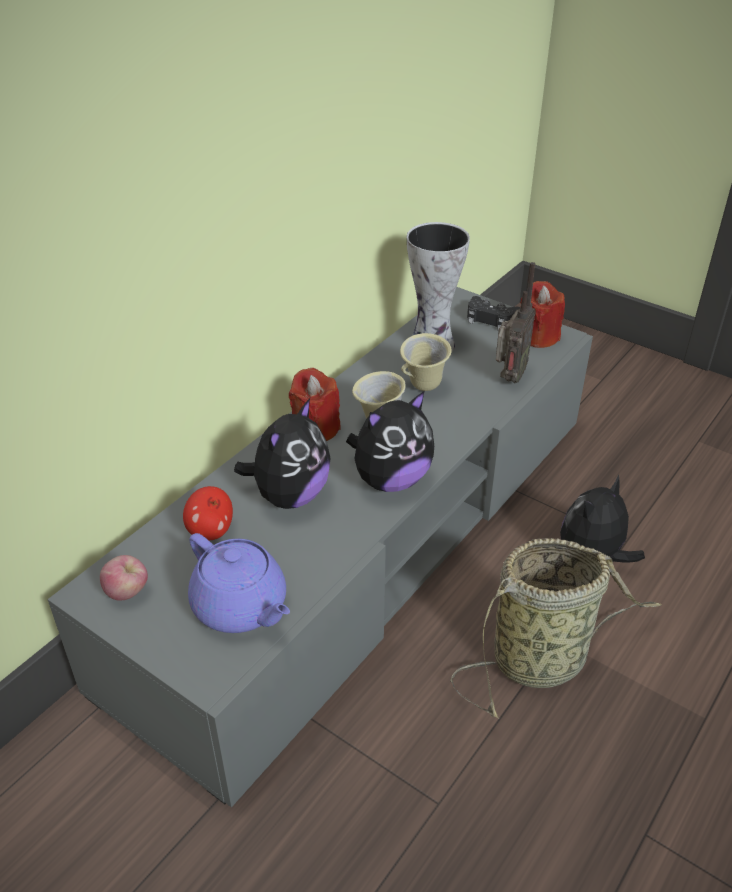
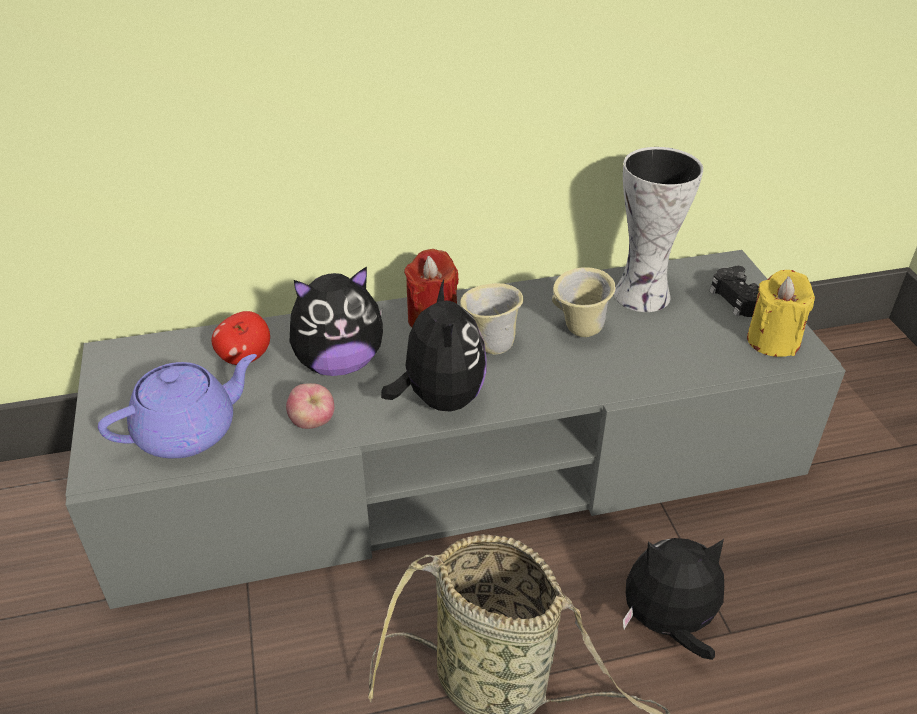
camera: 40 degrees right, 0 degrees up
apple [100,555,148,601] -> apple moved to [286,383,334,429]
purple teapot [188,533,290,633] -> purple teapot turned 120 degrees counterclockwise [98,354,257,458]
plush toy [346,391,434,492] -> plush toy turned 105 degrees counterclockwise [381,279,487,412]
radio [496,262,536,383] -> none
red candle [520,281,565,348] -> yellow candle [747,270,815,357]

